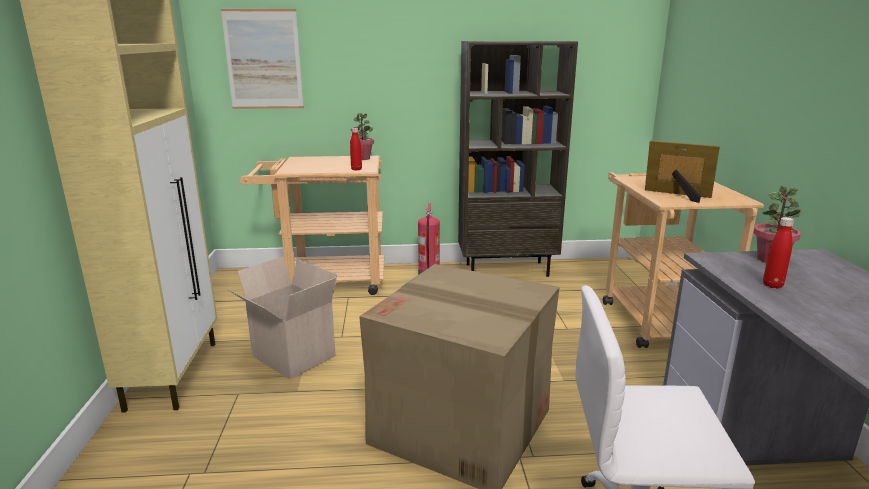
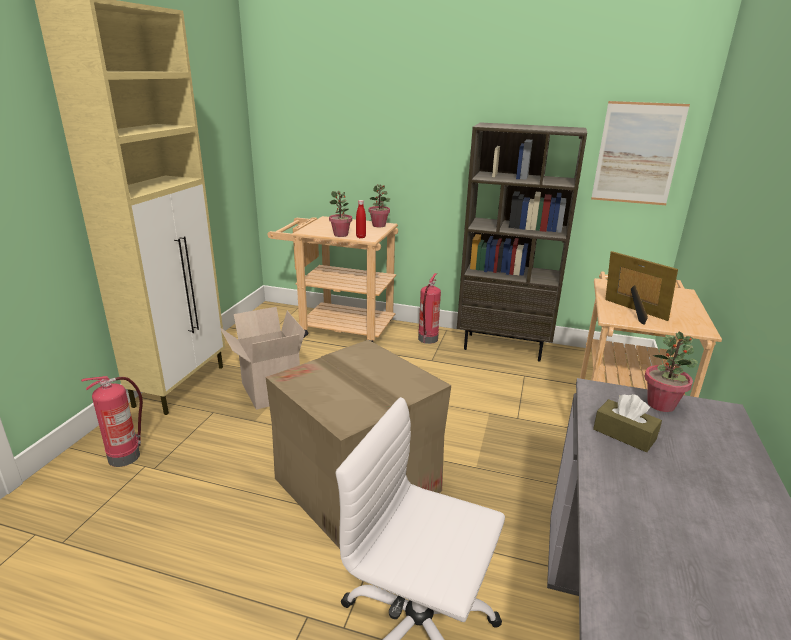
camera: 20 degrees right, 5 degrees up
picture [221,9,304,109] -> picture moved to [591,101,690,205]
red bottle [763,217,794,289] -> brown tissue box [593,394,662,452]
none -> fire extinguisher [81,376,143,467]
none -> potted plant [329,191,352,237]

